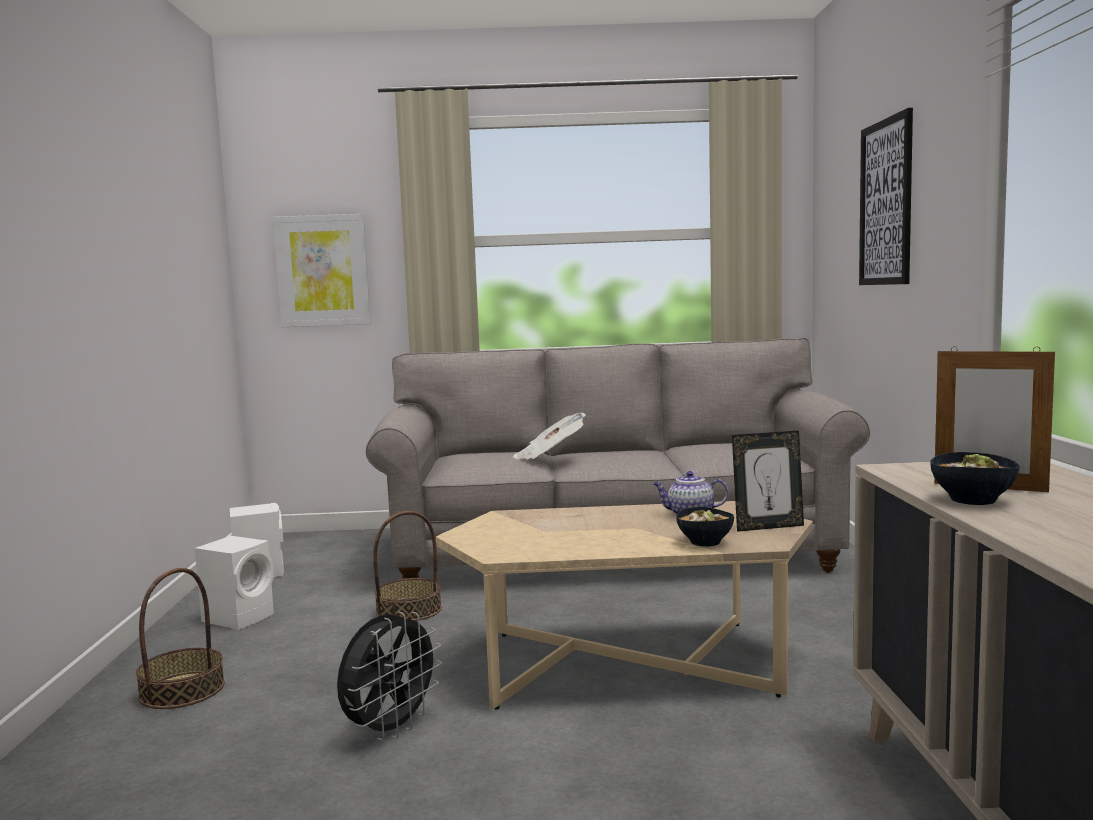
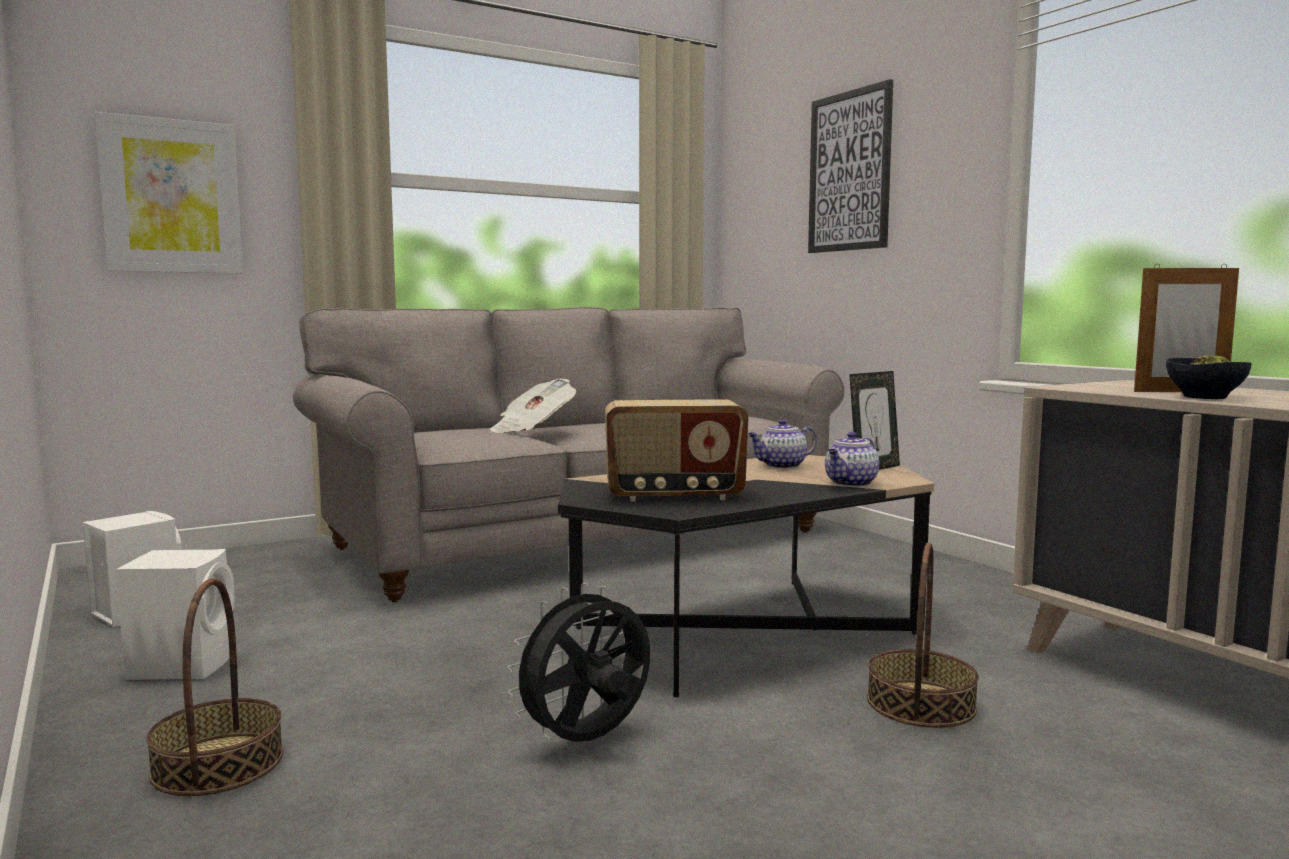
camera: 30 degrees left, 0 degrees up
black fan [337,612,442,741] -> black fan turned 135 degrees counterclockwise [507,583,650,742]
basket [373,511,442,621] -> basket moved to [867,543,979,728]
beige coffee table [436,501,813,710] -> black coffee table [558,455,934,697]
bowl [676,507,734,546] -> teapot [825,432,880,487]
none -> radio [605,400,749,502]

